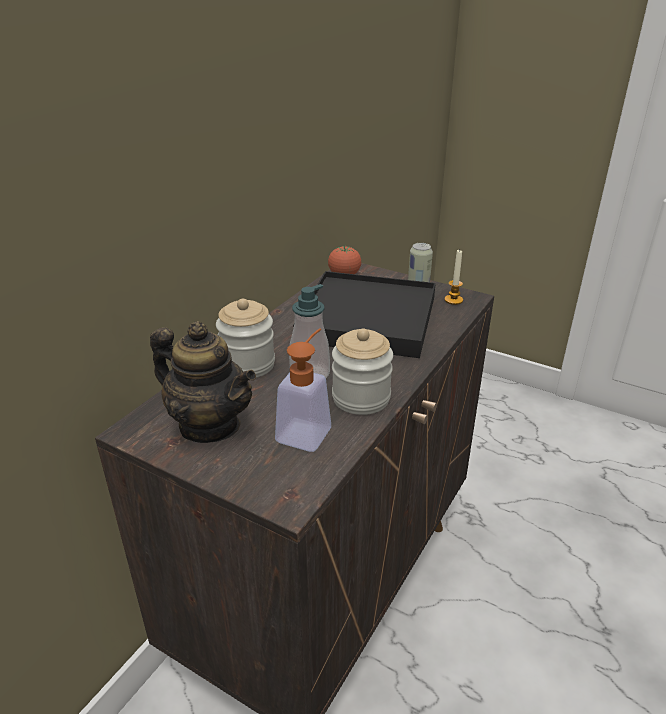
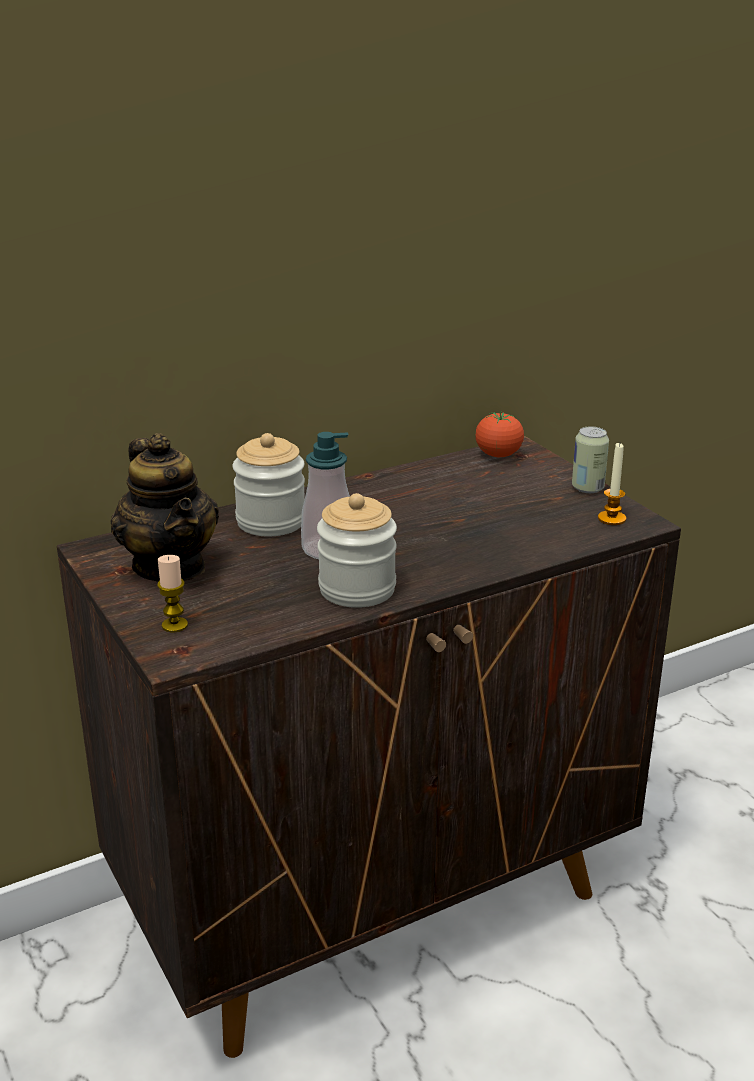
camera: 30 degrees right, 5 degrees down
soap dispenser [275,328,331,452] -> none
black tray [293,271,436,358] -> none
none -> candle [157,555,188,633]

